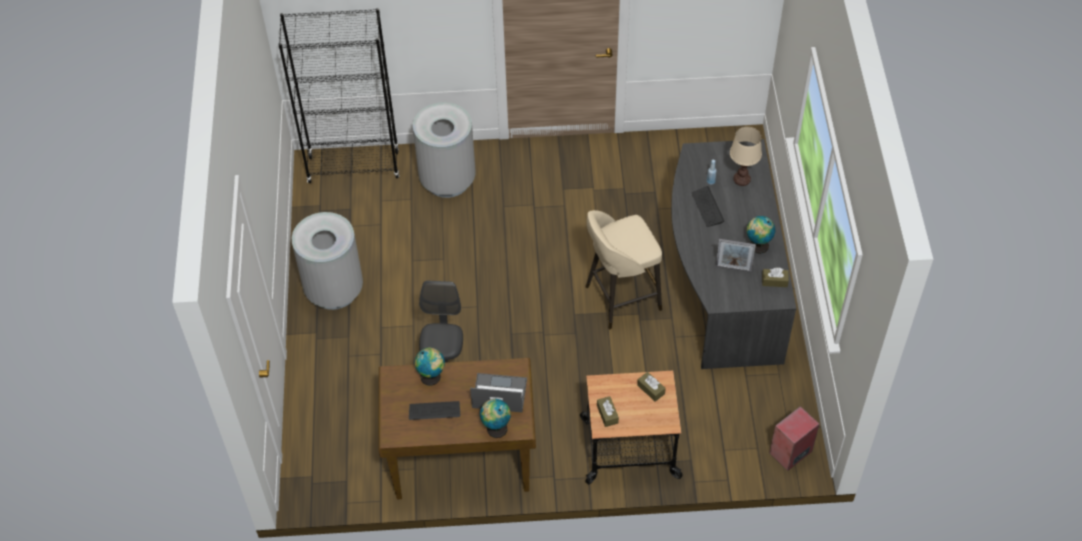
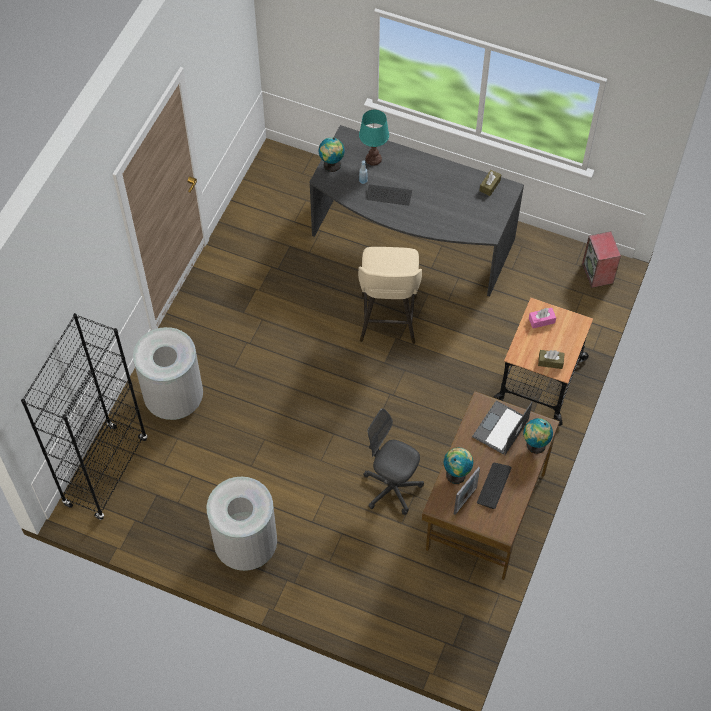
camera: 65 degrees left, 5 degrees up
brown tissue box [637,372,666,402] -> pink tissue box [529,308,556,328]
picture frame [716,239,756,272] -> picture frame moved to [454,467,480,515]
beige table lamp [730,127,762,186] -> turquoise table lamp [359,110,389,166]
globe [747,216,775,254] -> globe moved to [319,137,345,172]

